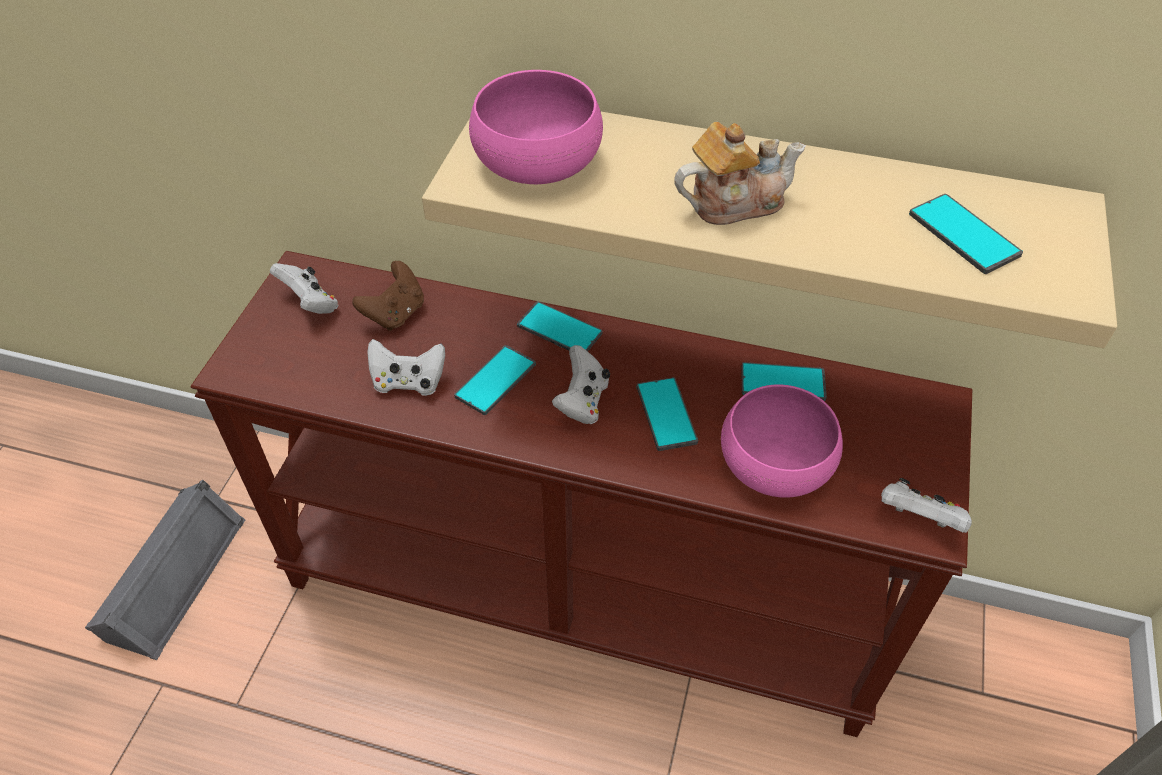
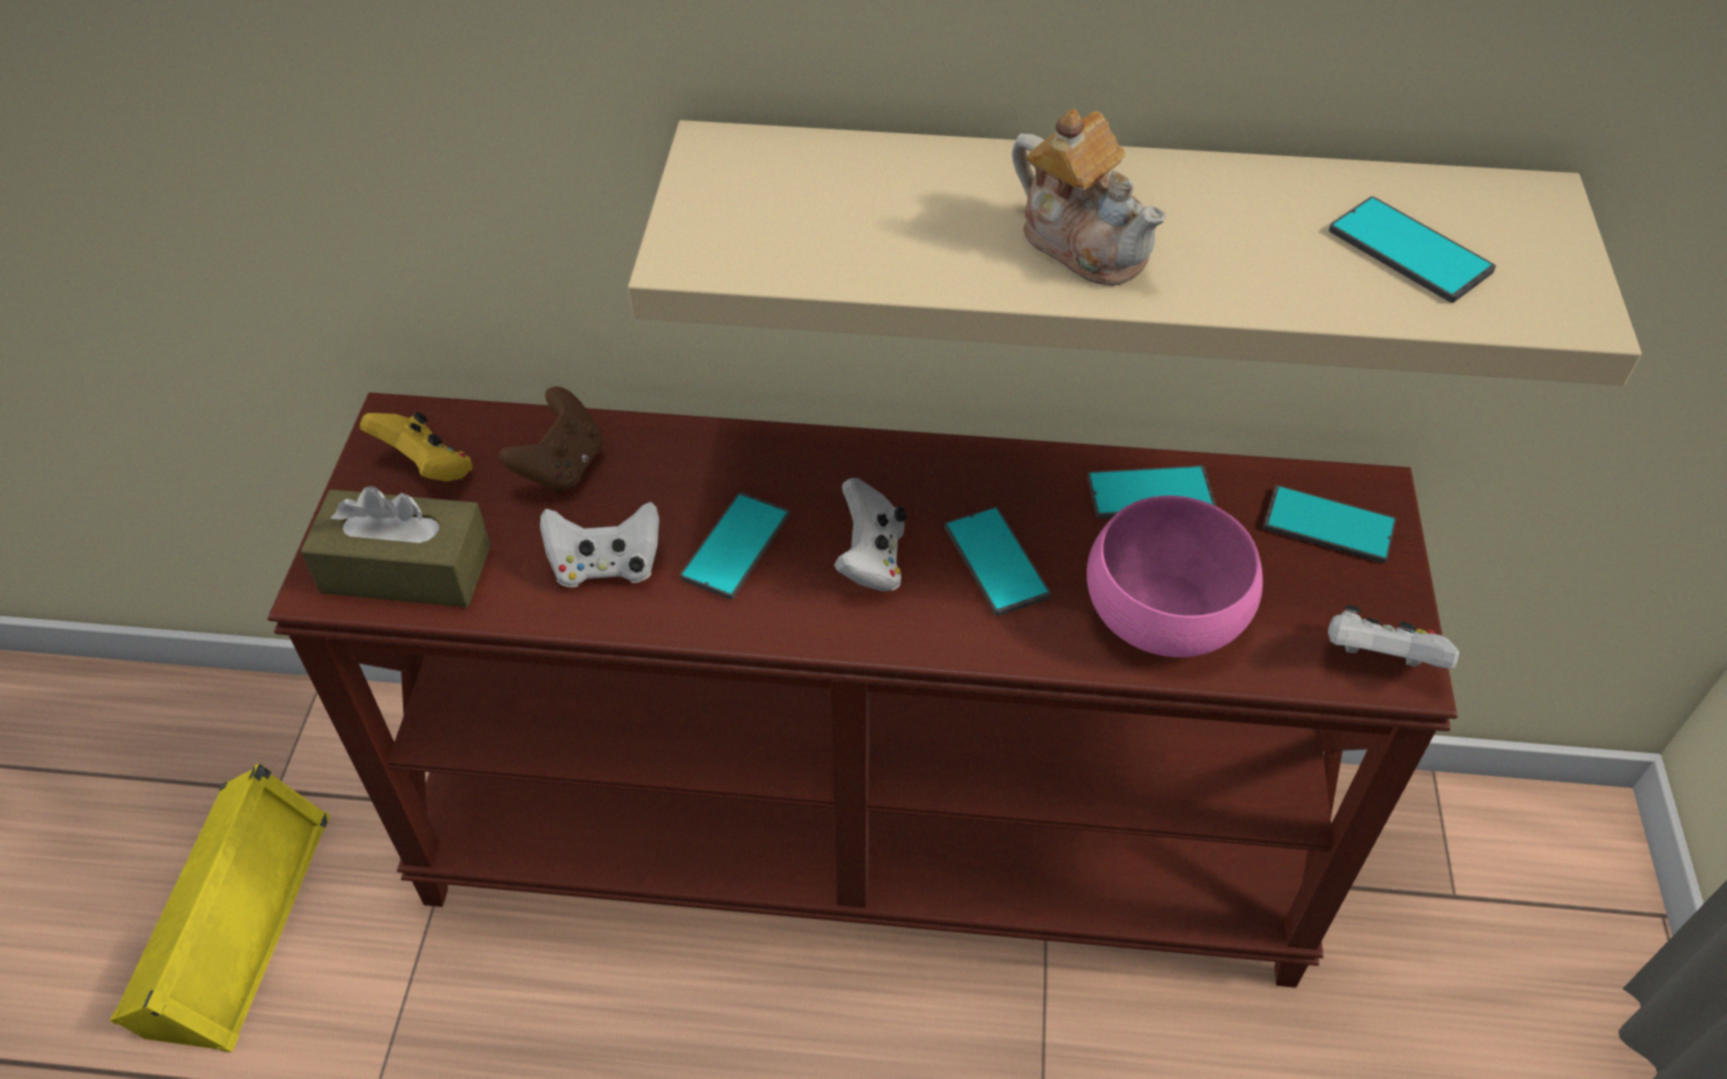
camera: 10 degrees left, 0 degrees up
grey speaker [85,480,245,660] -> yellow speaker [110,763,330,1052]
white game controller [270,263,338,314] -> yellow game controller [360,412,473,482]
pink bowl [469,70,603,184] -> none
phone [517,301,602,351] -> phone moved to [1263,485,1396,563]
teapot [674,122,806,225] -> teapot turned 75 degrees clockwise [1012,109,1166,286]
none -> brown tissue box [301,486,491,607]

